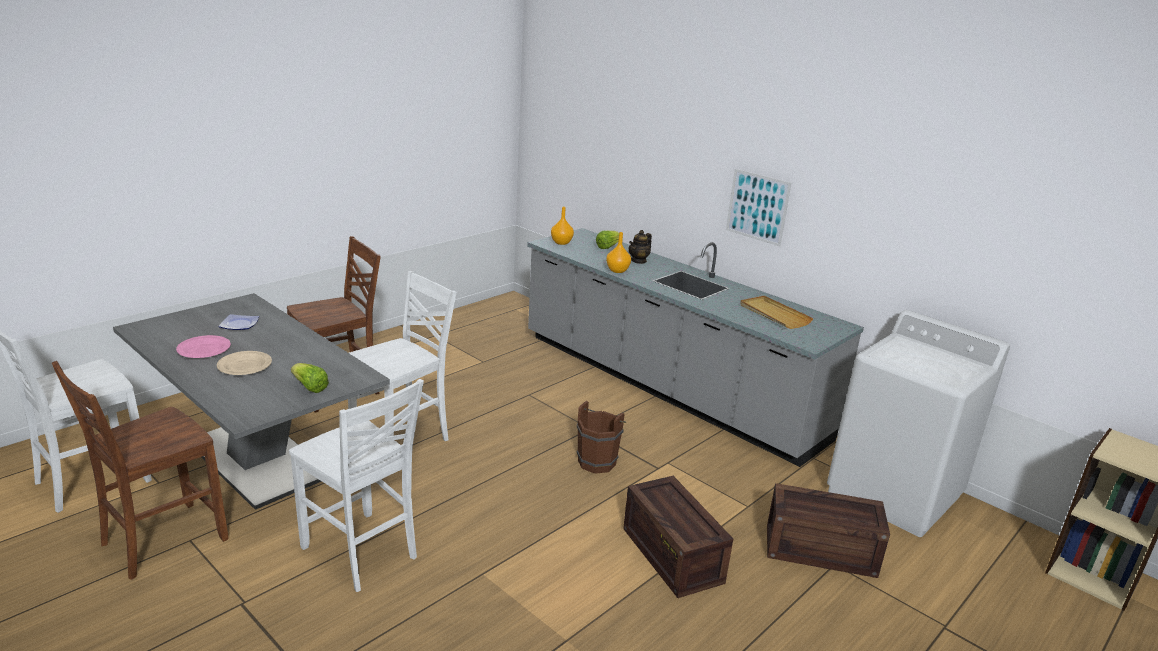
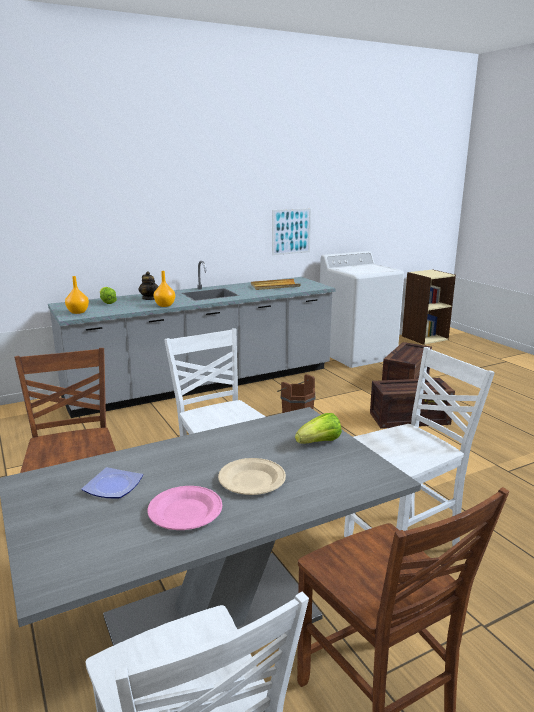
camera: 70 degrees left, 5 degrees down
picture [726,169,791,247] -> picture moved to [272,208,311,255]

